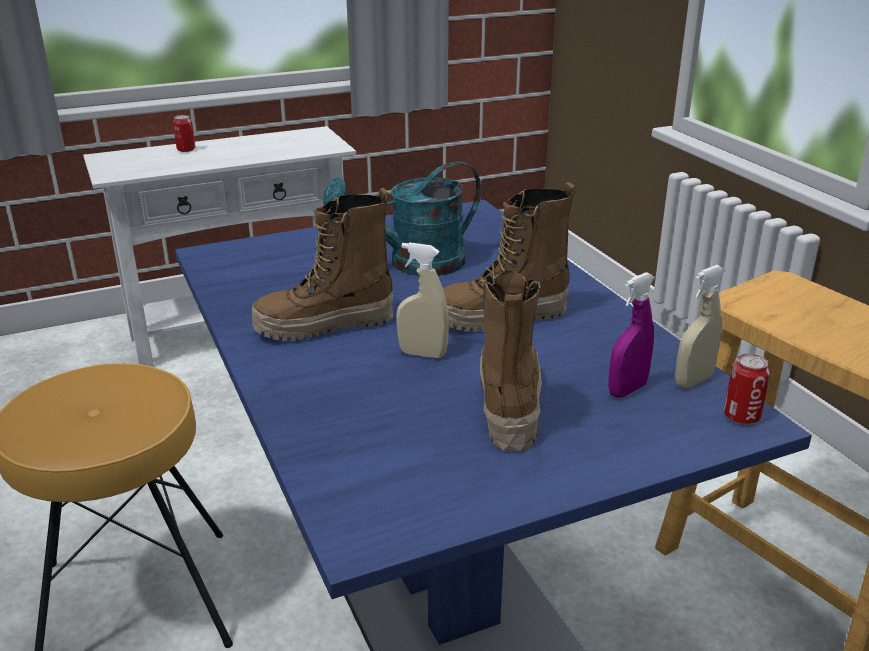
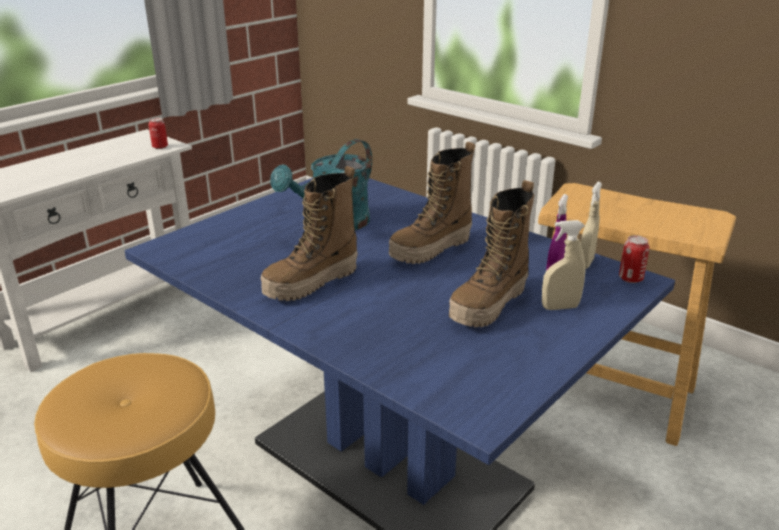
camera: 25 degrees left, 0 degrees up
can [173,115,196,152] -> can moved to [148,118,168,149]
beige spray bottle [396,242,449,358] -> beige spray bottle moved to [542,220,585,310]
boot [477,271,542,451] -> boot turned 120 degrees counterclockwise [449,180,534,327]

